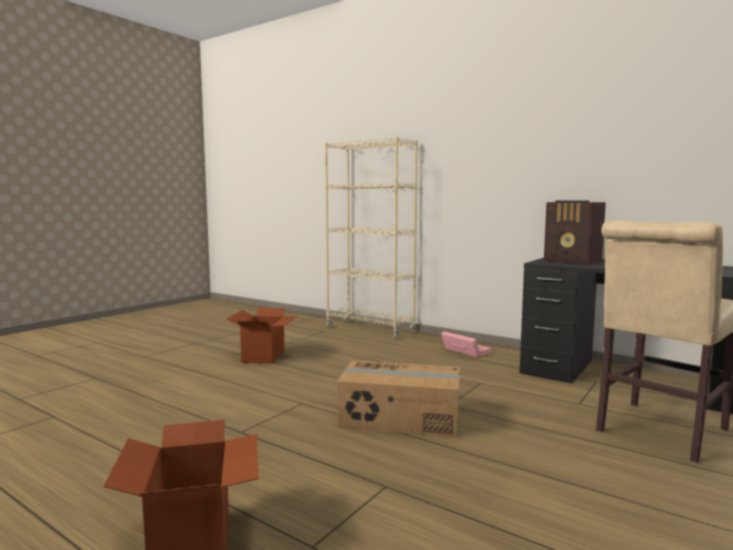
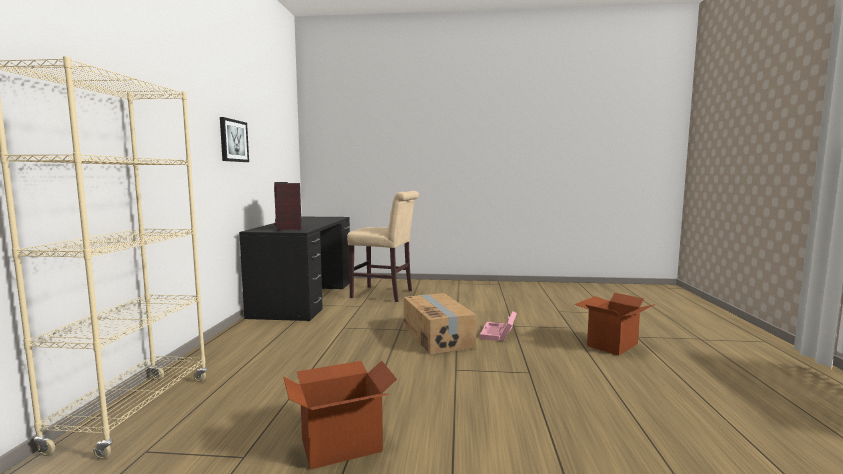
camera: 120 degrees left, 0 degrees up
pink storage box [441,332,491,357] -> pink storage box moved to [480,311,517,341]
radio [544,200,606,265] -> radio turned 150 degrees clockwise [274,182,302,231]
none -> picture [220,117,249,162]

